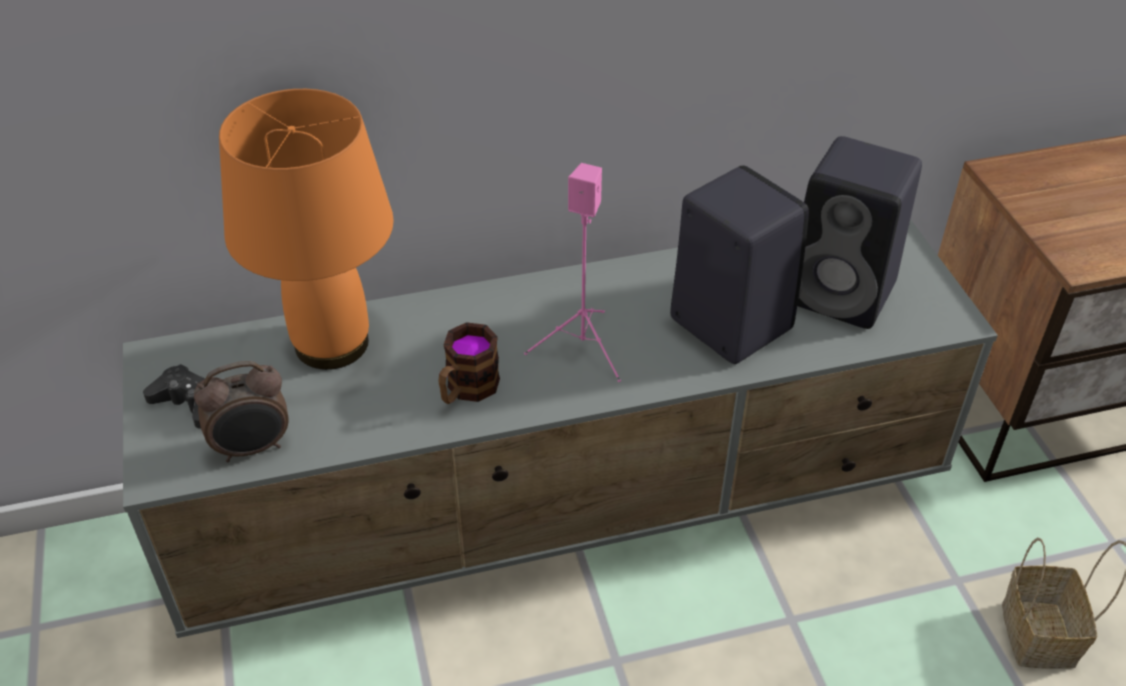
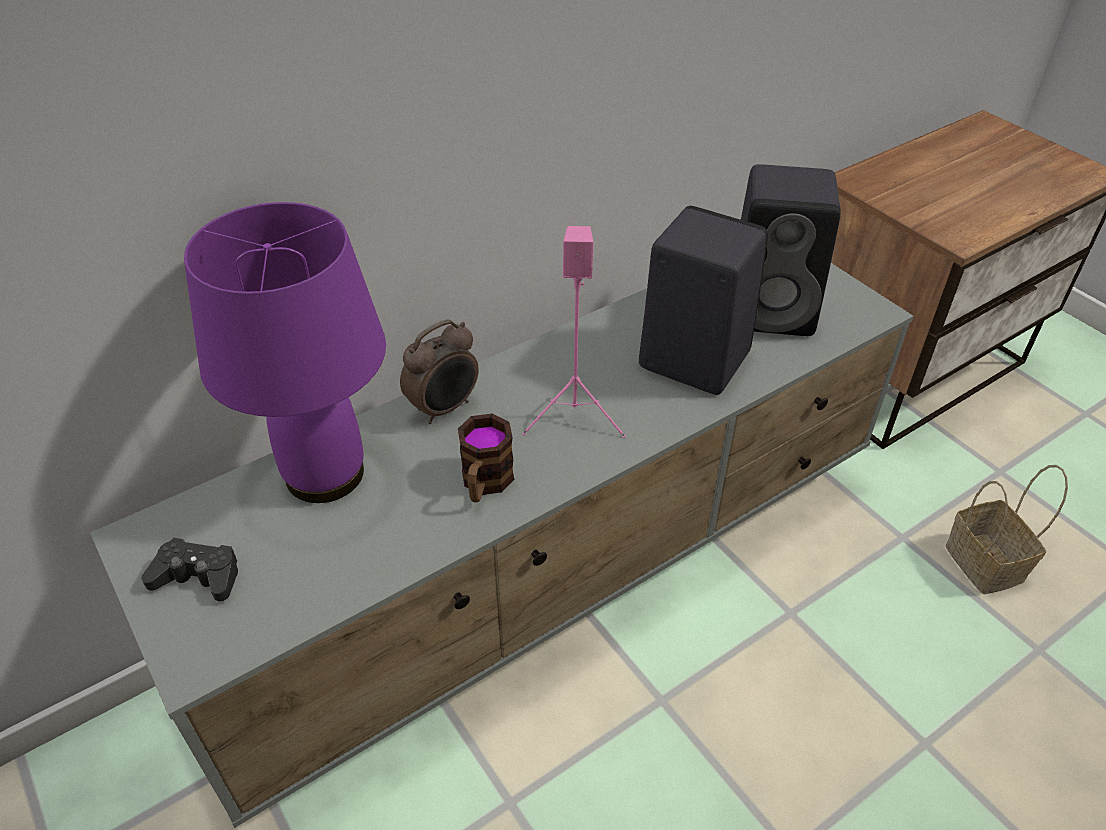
camera: 20 degrees left, 0 degrees up
alarm clock [194,361,289,462] -> alarm clock moved to [400,319,479,424]
orange table lamp [219,89,394,370] -> purple table lamp [184,202,386,503]

